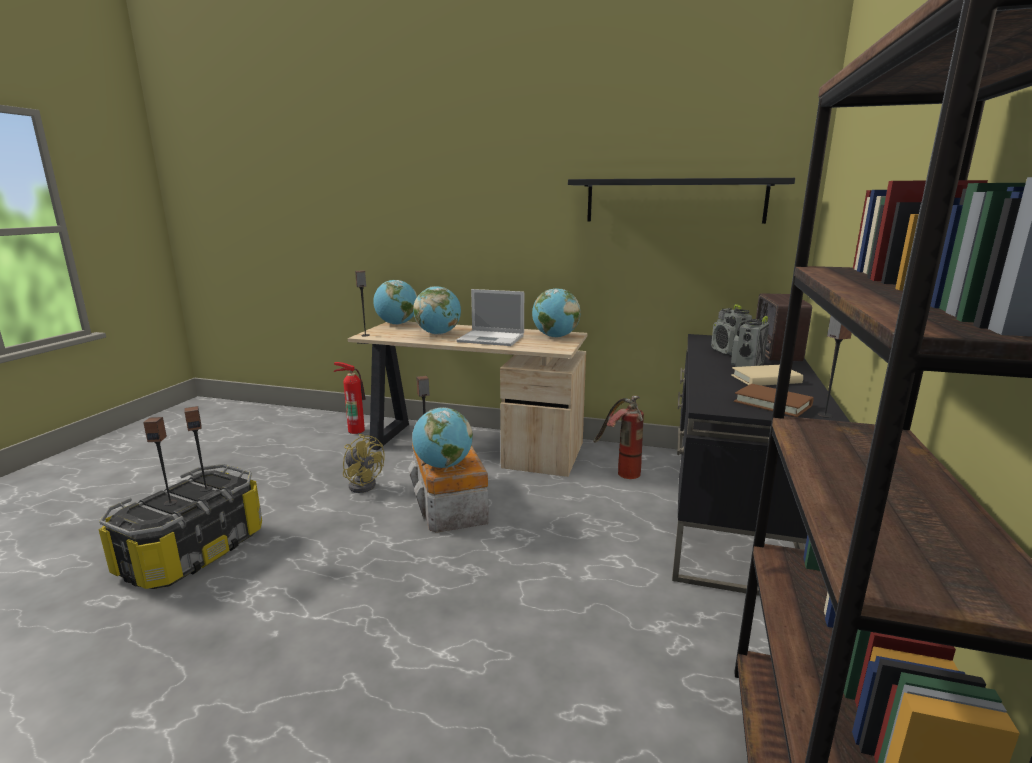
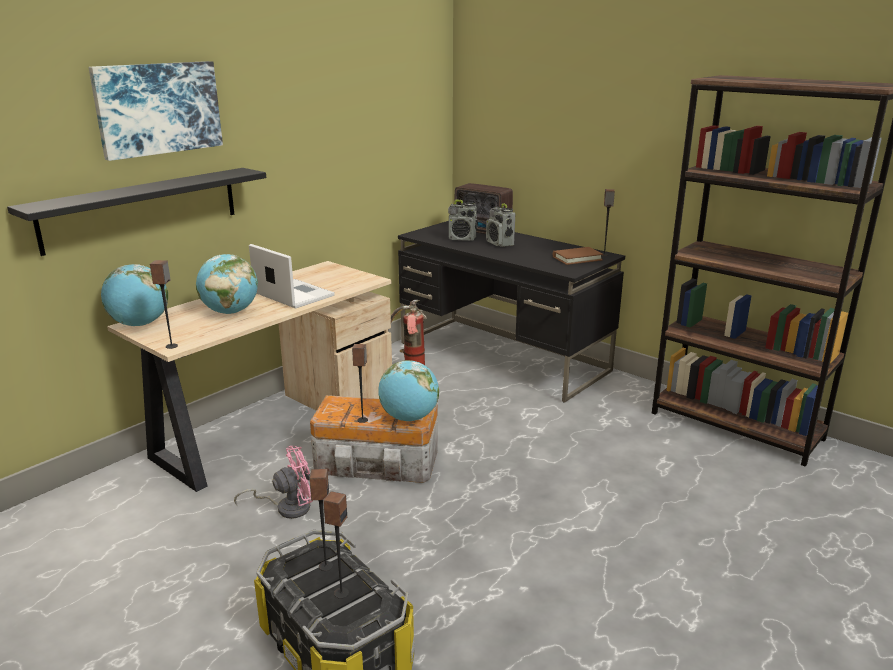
camera: 65 degrees left, 5 degrees up
fire extinguisher [334,362,366,434] -> none
yellow fan [343,434,385,493] -> pink fan [234,446,313,519]
laptop [457,289,524,346] -> laptop turned 90 degrees counterclockwise [249,244,335,309]
globe [532,288,581,337] -> none
black shelf [568,178,795,224] -> black shelf moved to [7,168,266,256]
beige book [731,365,803,386] -> none
none -> picture [89,61,223,161]

